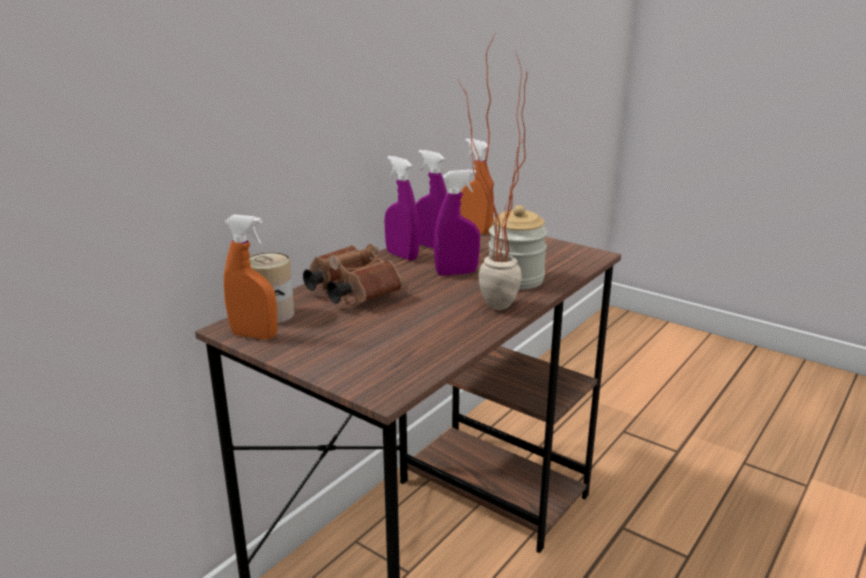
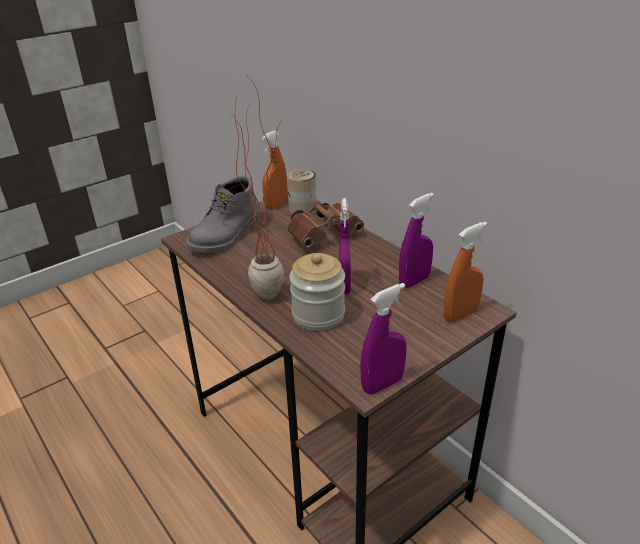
camera: 105 degrees right, 10 degrees up
purple spray bottle [384,156,420,261] -> purple spray bottle moved to [360,283,407,394]
none -> grey boot [186,176,258,253]

